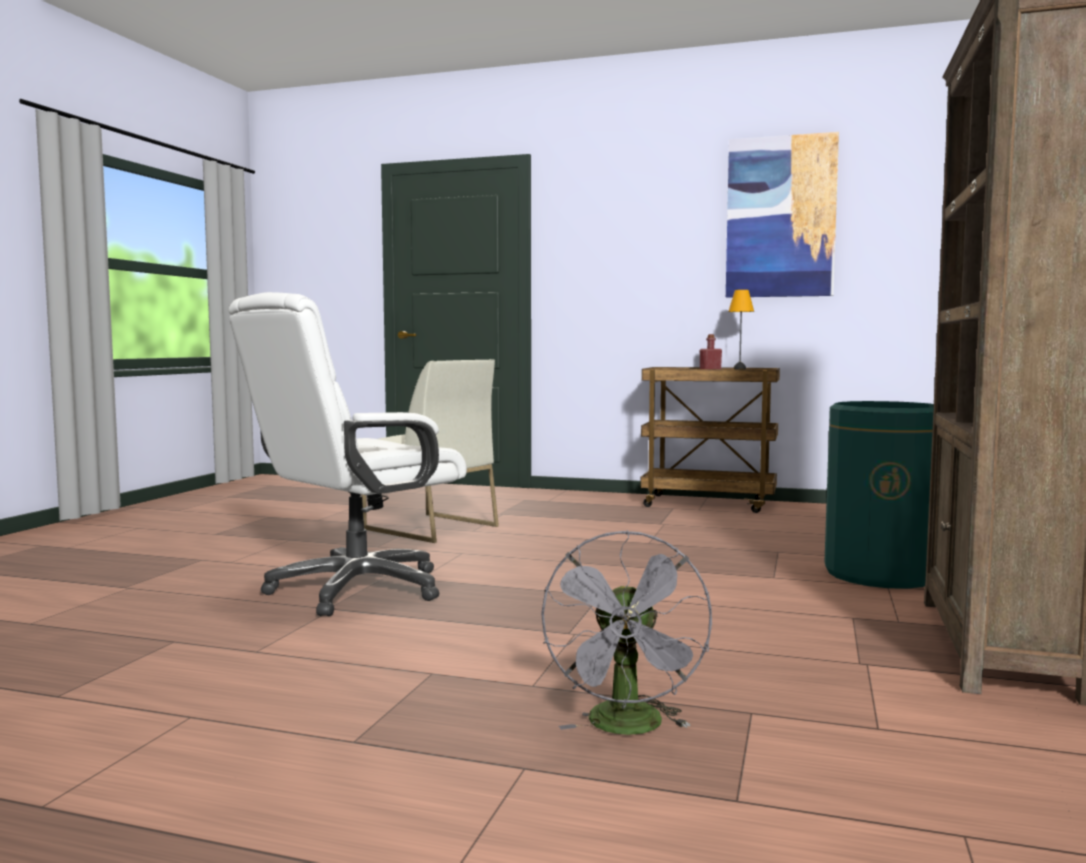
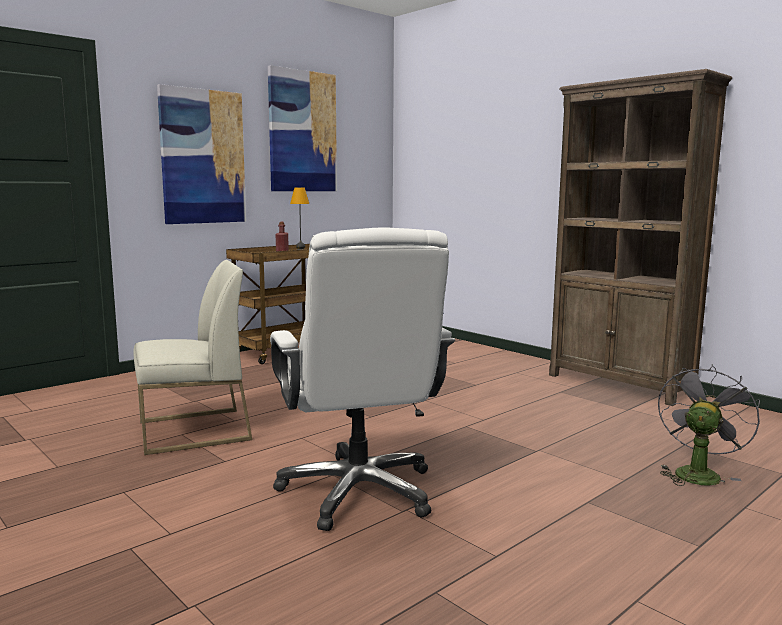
camera: 60 degrees left, 5 degrees up
grey fan [541,530,712,735] -> grey fan turned 90 degrees counterclockwise [658,365,760,486]
green trash can [824,401,934,589] -> none
none -> picture [157,84,246,224]

